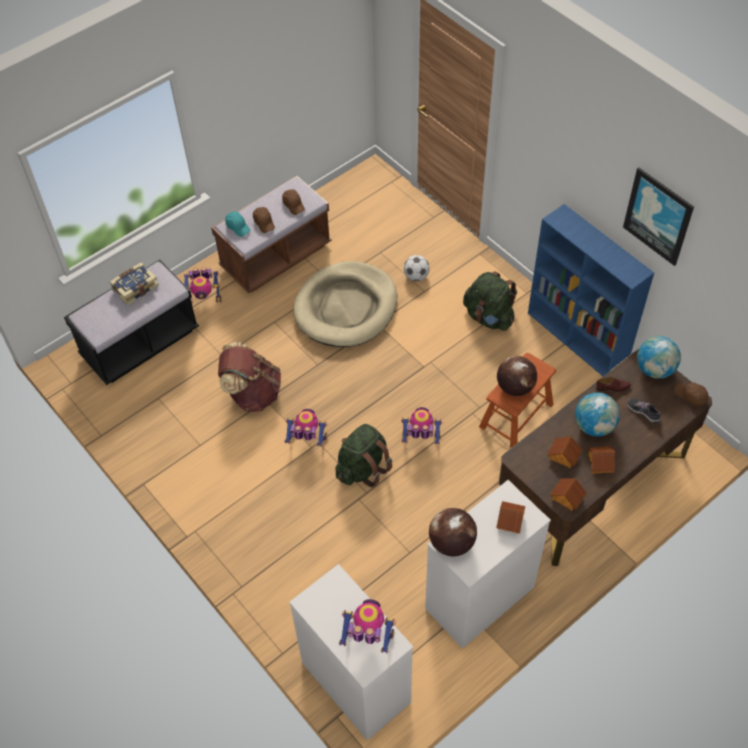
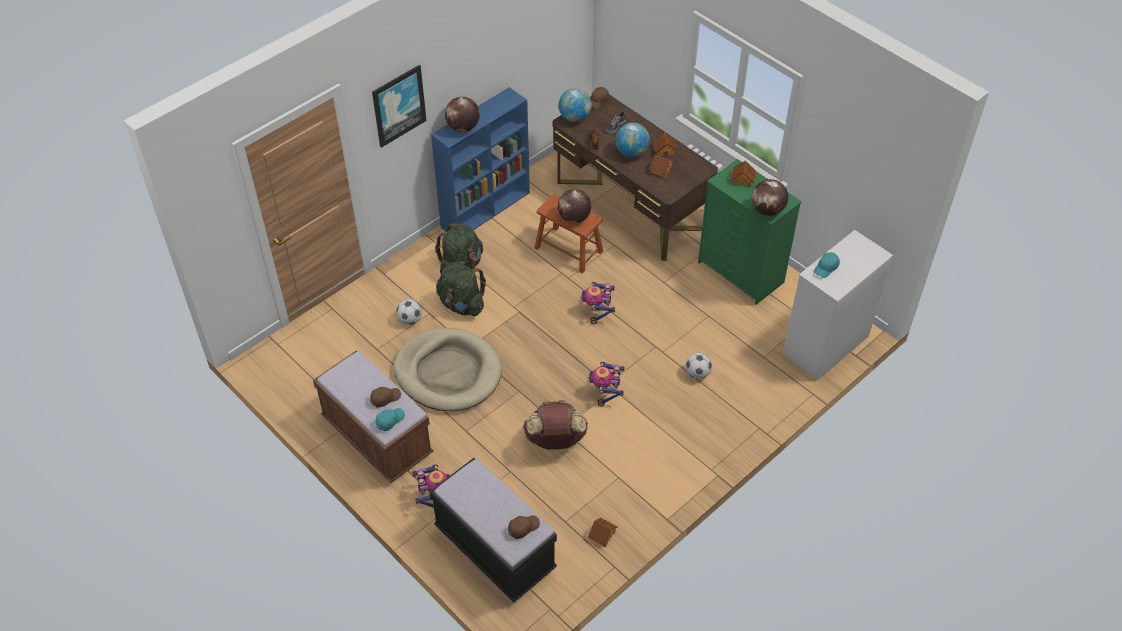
camera: 95 degrees left, 5 degrees down
book [110,262,159,305] -> none
brown cap [282,189,305,215] -> brown cap moved to [508,515,540,539]
green backpack [335,424,392,487] -> green backpack moved to [436,261,486,316]
toy robot [339,599,396,654] -> none
white dresser [425,480,551,649] -> green dresser [698,159,802,305]
toy house [550,478,586,511] -> toy house moved to [588,518,618,547]
picture [623,167,694,266] -> picture moved to [372,65,427,148]
none -> globe [445,97,480,132]
none -> football [685,353,712,379]
none -> turquoise cap [813,252,840,278]

